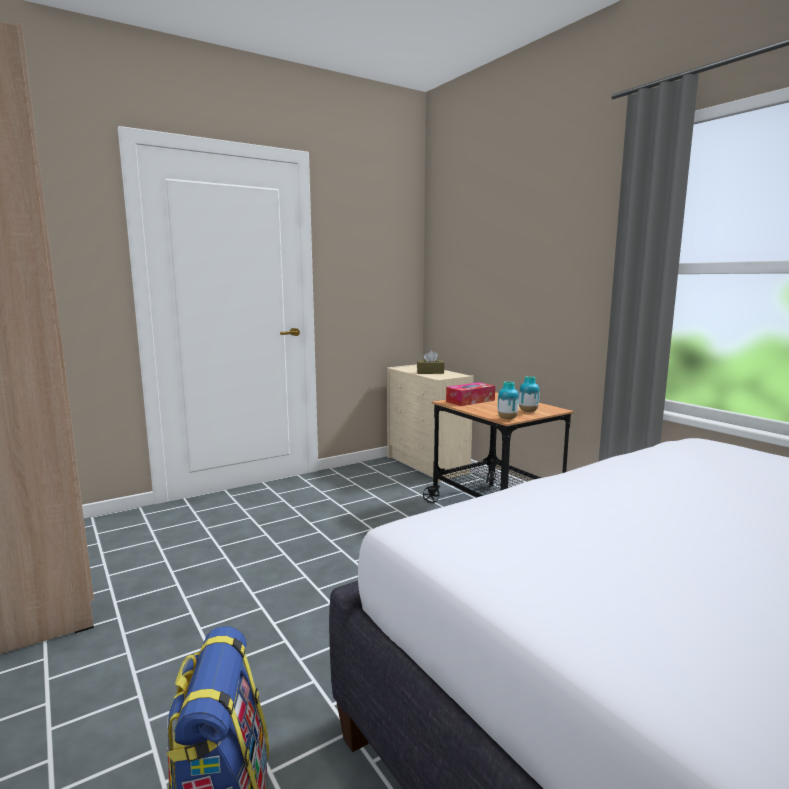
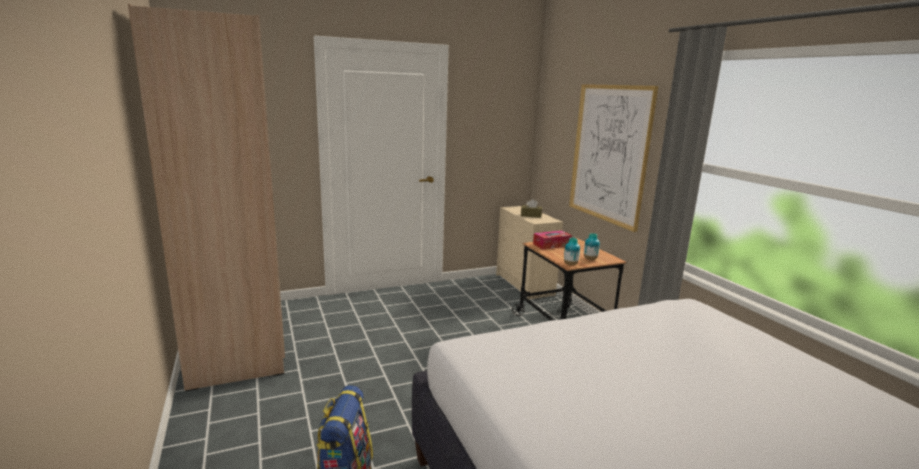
camera: 10 degrees right, 5 degrees up
none -> picture [569,84,658,232]

